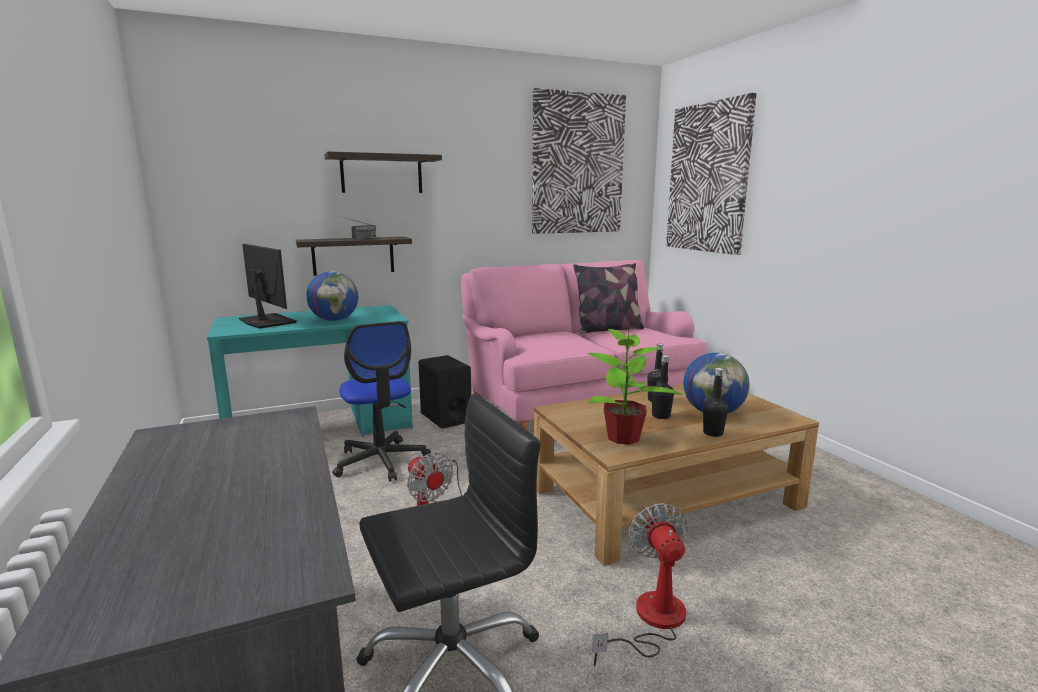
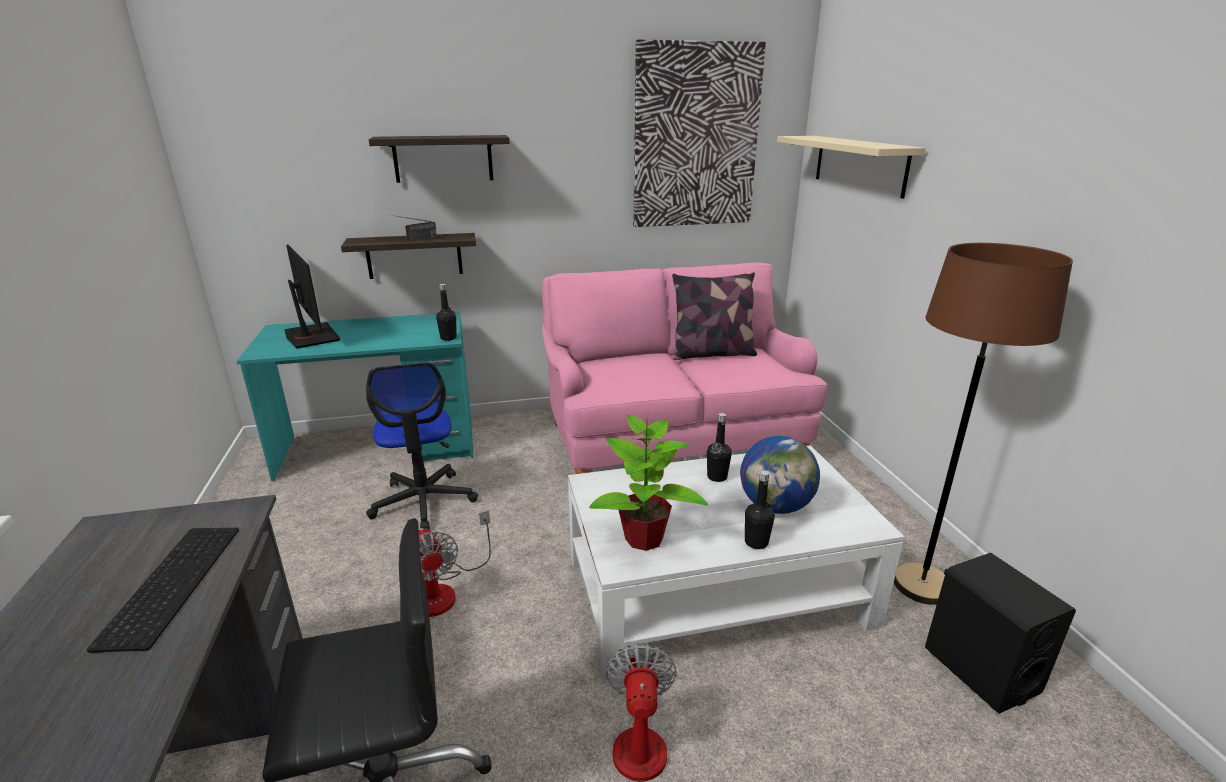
camera: 10 degrees right, 10 degrees up
globe [306,271,358,321] -> none
black speaker [419,355,471,429] -> black speaker moved to [925,553,1076,714]
brown coffee table [534,384,819,566] -> white coffee table [568,445,904,681]
black bottle [652,355,674,419] -> black bottle moved to [436,284,457,341]
picture [666,93,756,255] -> beige shelf [777,136,926,199]
none -> keyboard [87,528,239,653]
none -> brown floor lamp [894,243,1073,605]

